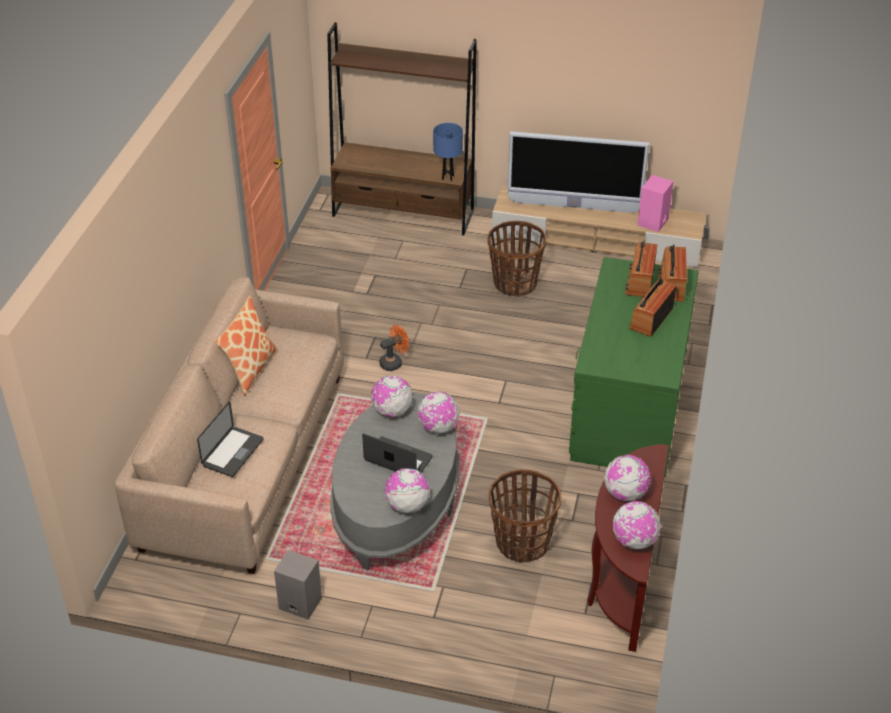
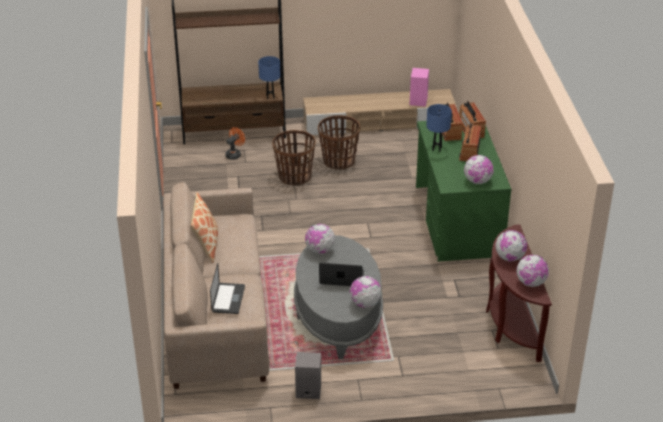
camera: 20 degrees left, 5 degrees down
orange fan [379,325,409,371] -> orange fan moved to [225,127,245,160]
globe [418,392,460,434] -> globe moved to [464,155,494,184]
basket [488,469,561,563] -> basket moved to [272,130,316,185]
television [508,132,649,213] -> none
none -> blue table lamp [426,104,452,152]

